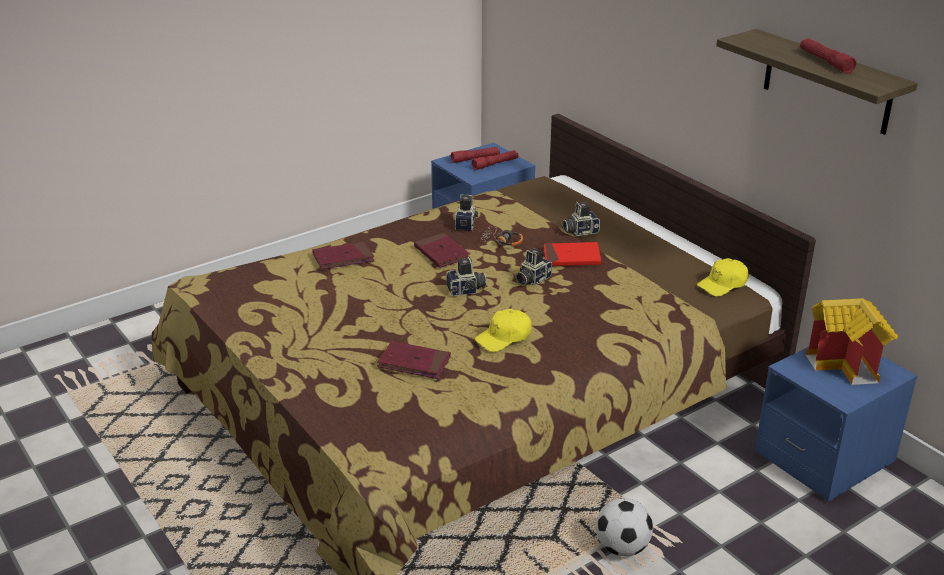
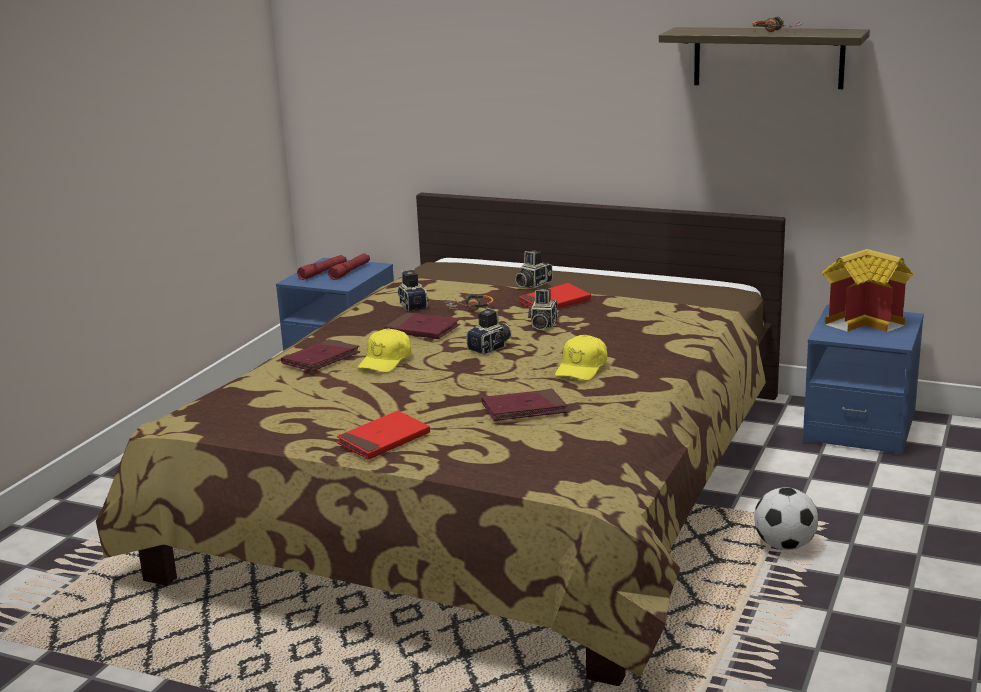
camera: 30 degrees left, 10 degrees down
yellow cap [697,258,749,297] -> yellow cap moved to [358,328,411,373]
red flashlight [800,38,857,74] -> headphones [753,17,803,32]
none -> red book [337,411,430,460]

